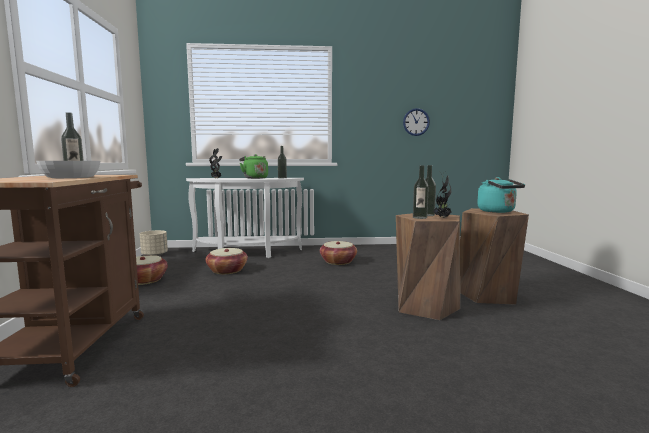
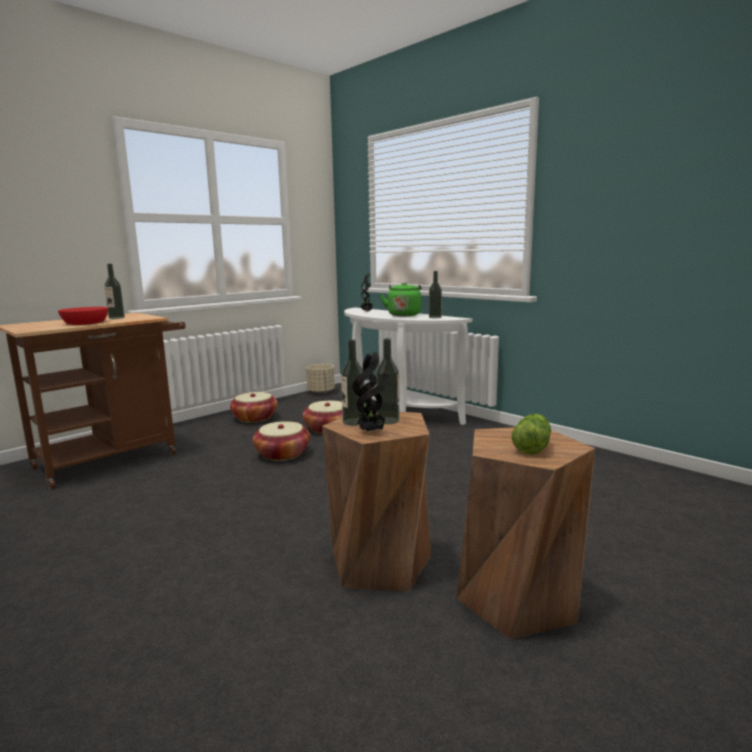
camera: 50 degrees right, 5 degrees up
white bowl [36,161,100,178] -> red bowl [58,307,108,325]
basket [320,241,357,265] -> basket moved to [253,421,310,461]
wall clock [403,108,430,136] -> none
turquoise kettle [477,177,525,213] -> lettuce [512,414,551,455]

